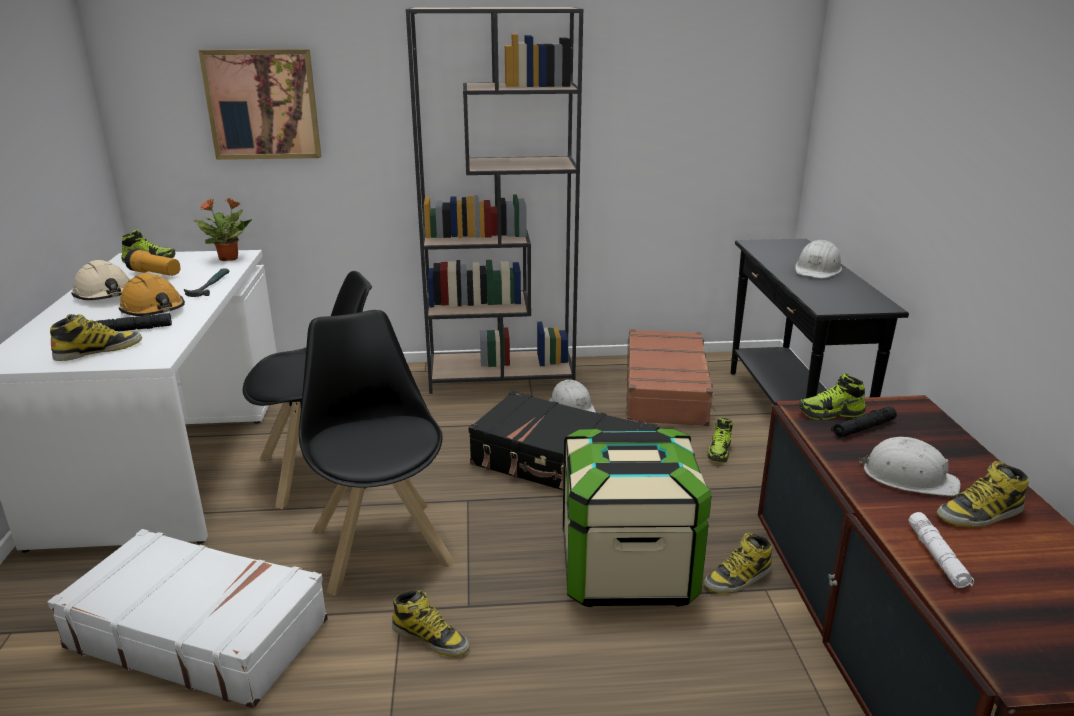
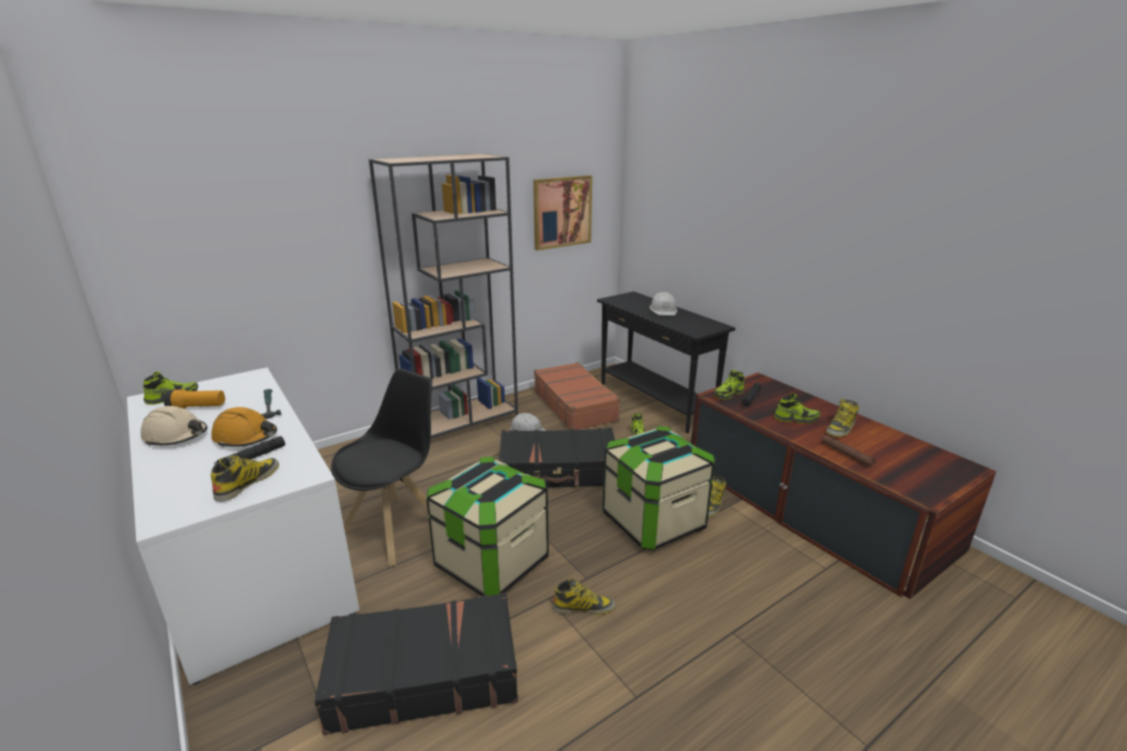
camera: 30 degrees left, 0 degrees up
white suitcase [48,529,328,708] -> black suitcase [314,593,518,735]
potted plant [192,198,252,261] -> none
picture [198,49,321,160] -> picture moved to [533,175,592,251]
black chair [299,310,454,596] -> storage box [426,457,549,596]
white hard hat [859,437,961,496] -> shoe [774,393,821,424]
white flashlight [909,512,974,588] -> brown flashlight [822,435,876,467]

